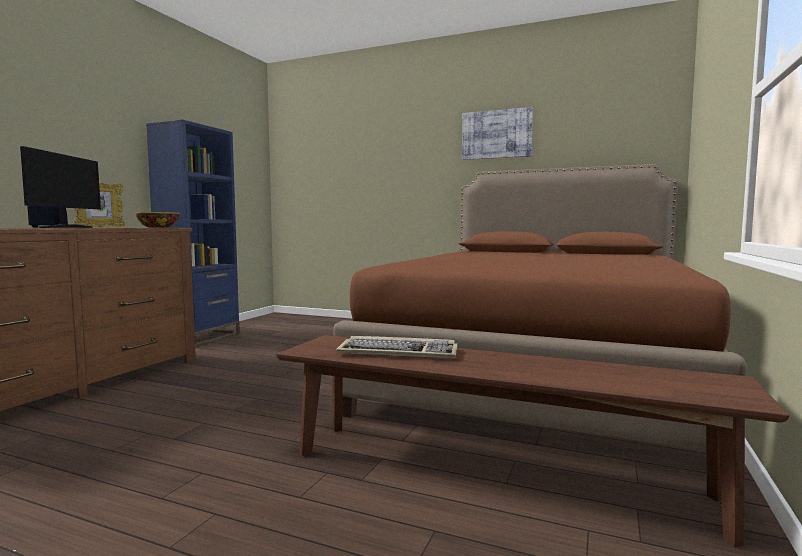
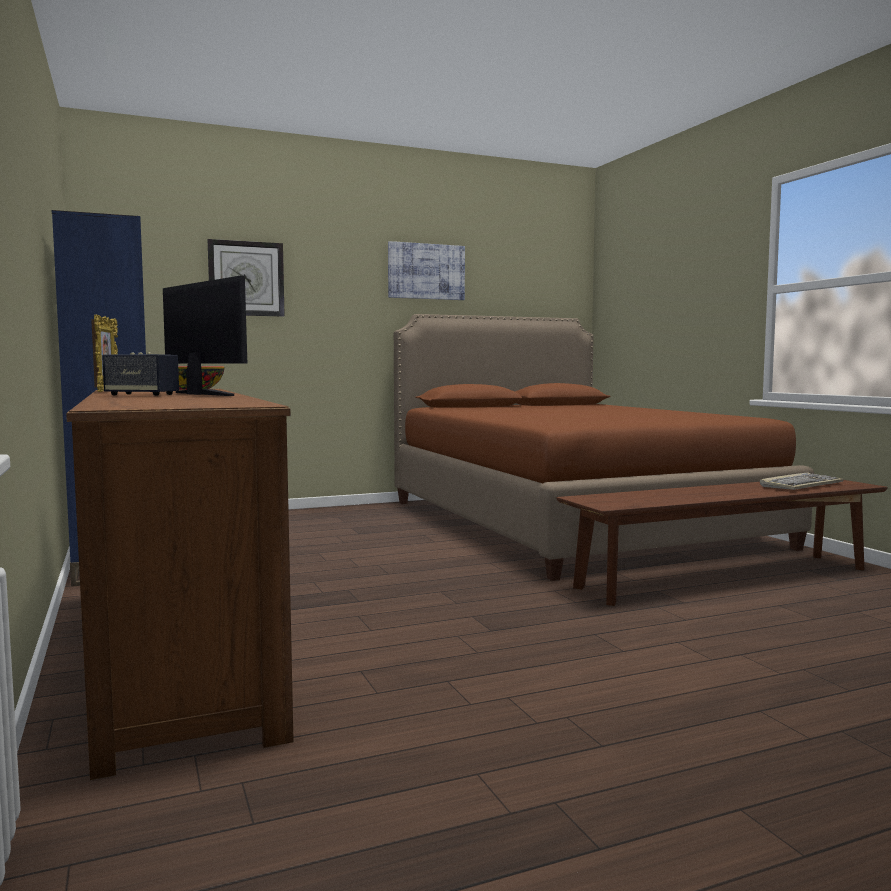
camera: 45 degrees left, 0 degrees up
keyboard [336,336,457,358] -> keyboard moved to [760,473,843,490]
none -> wall clock [208,239,285,317]

